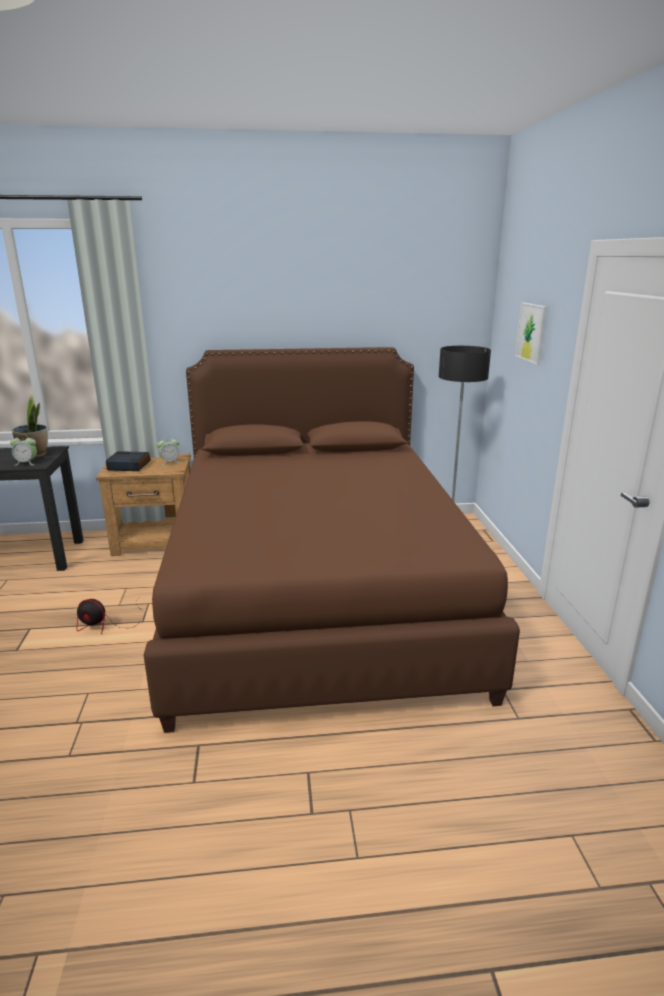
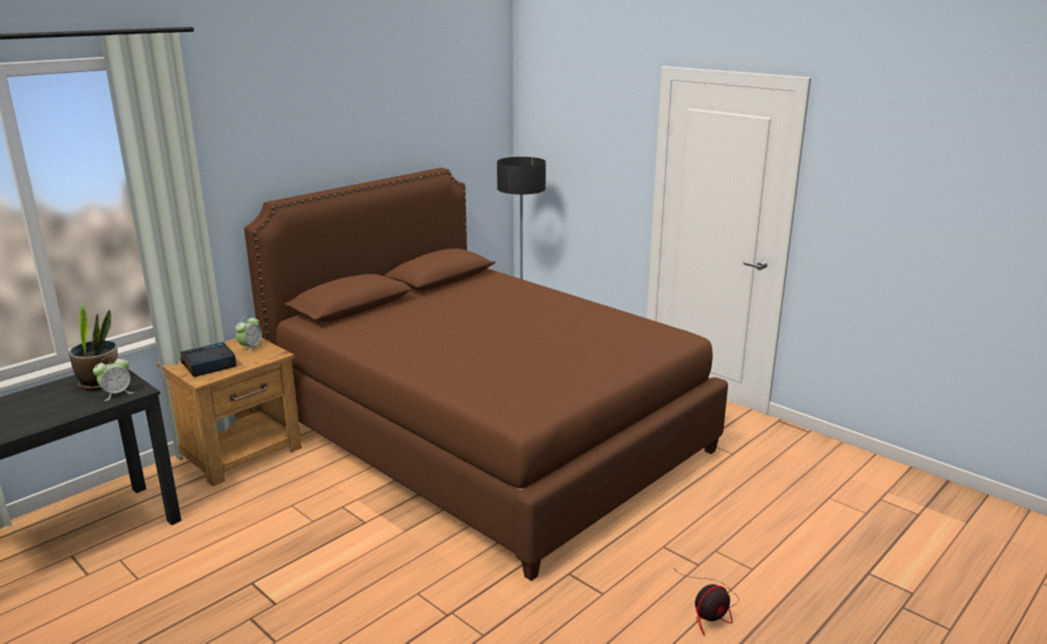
camera: 40 degrees left, 0 degrees up
fan [76,597,145,634] -> fan moved to [672,567,739,636]
picture [515,303,548,365] -> none

